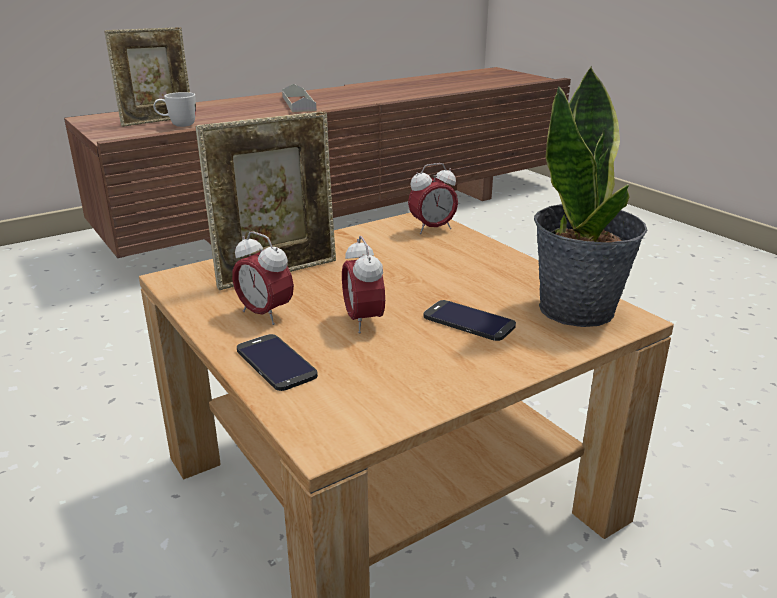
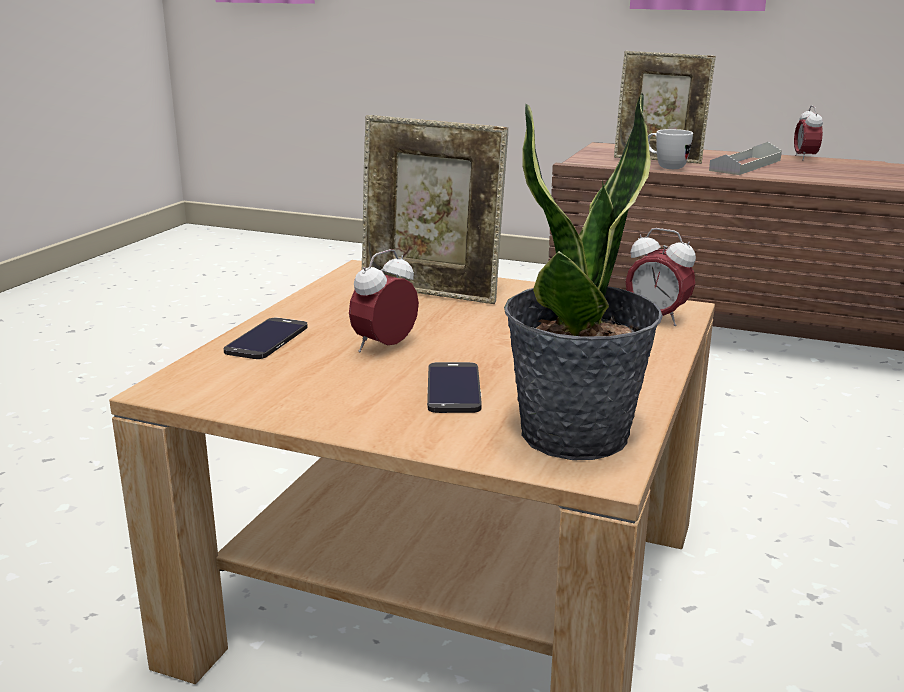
camera: 55 degrees right, 5 degrees down
alarm clock [232,231,294,325] -> alarm clock moved to [794,105,823,160]
grey tray [282,84,317,112] -> grey tray moved to [709,142,782,175]

